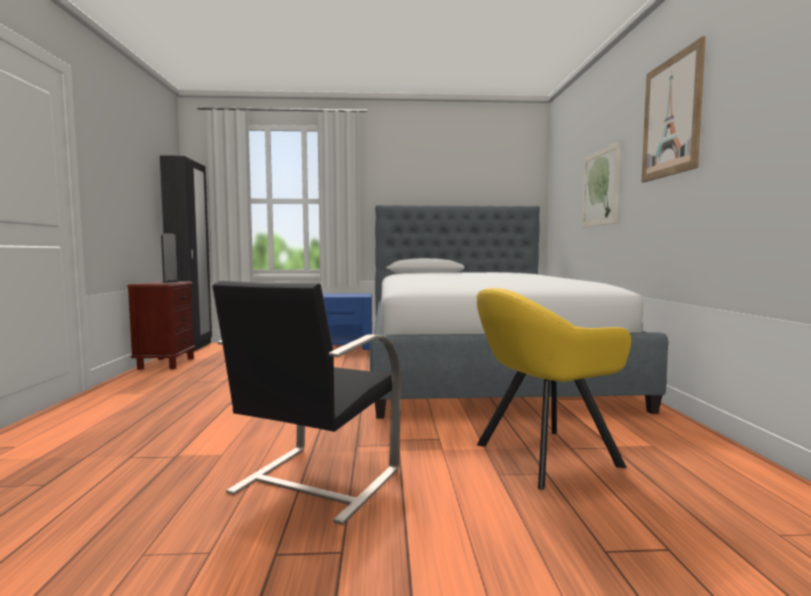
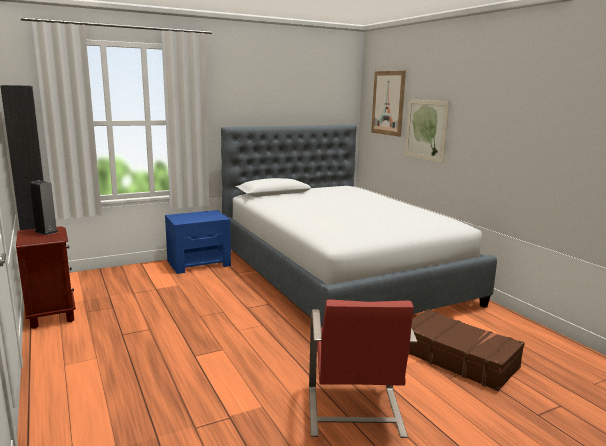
camera: 25 degrees left, 10 degrees up
black chair [212,281,401,525] -> red chair [309,299,417,438]
yellow armchair [477,288,631,490] -> brown suitcase [408,309,525,391]
picture [641,36,706,183] -> picture moved to [371,71,406,137]

